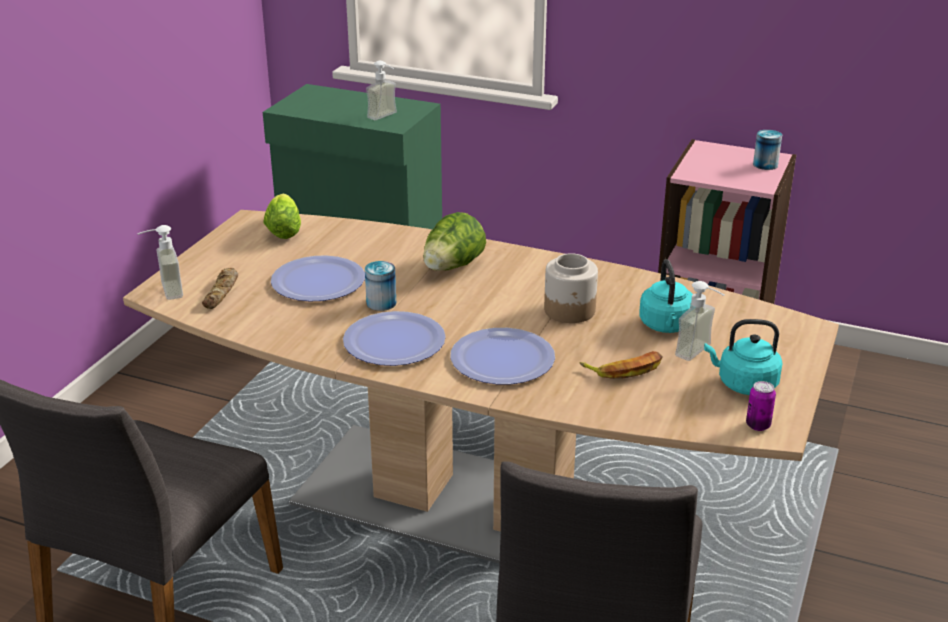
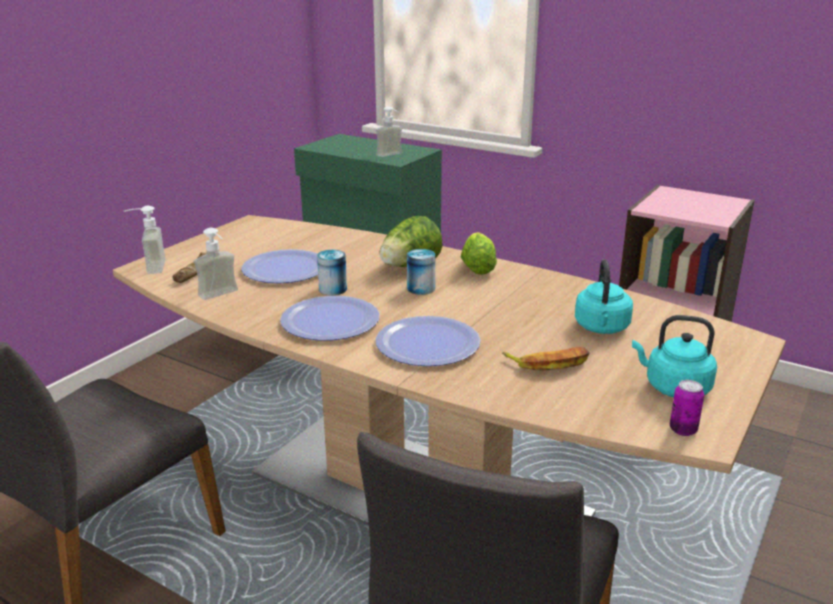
camera: 10 degrees right, 5 degrees down
lettuce [263,194,301,239] -> lettuce moved to [461,232,497,275]
jar [544,253,598,323] -> none
soap dispenser [675,281,724,361] -> soap dispenser moved to [193,228,238,300]
can [753,130,782,170] -> can moved to [407,249,435,295]

